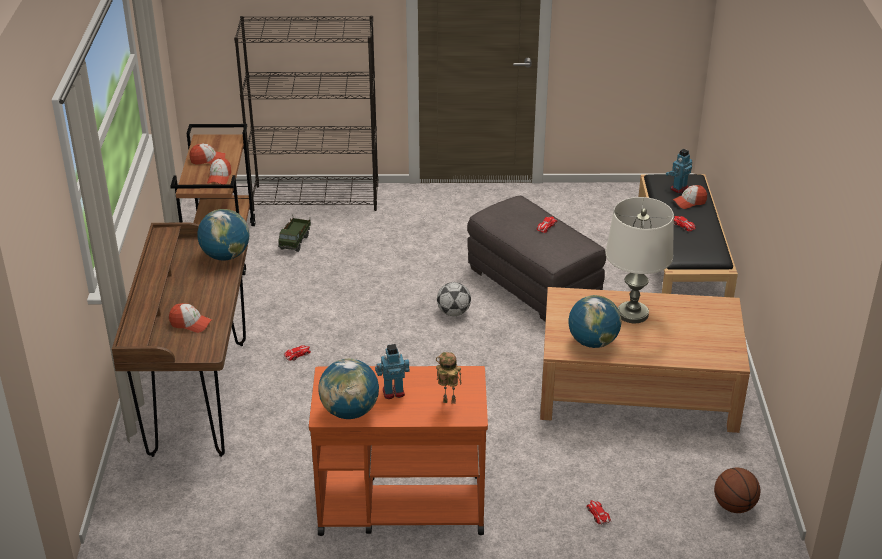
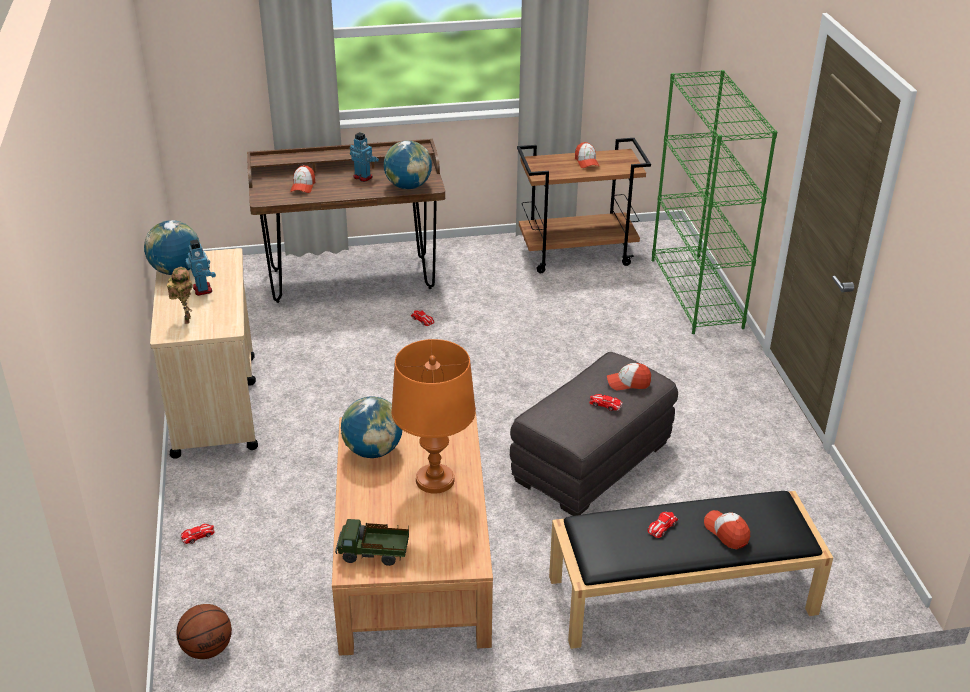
camera: 80 degrees right, 0 degrees up
cap [207,157,231,185] -> cap moved to [607,363,651,390]
black bookcase [234,16,378,211] -> green bookcase [652,70,777,334]
toy truck [278,218,311,252] -> toy truck moved to [335,519,409,566]
orange cart [309,366,488,536] -> beige cart [150,248,258,459]
football [437,282,471,316] -> none
white table lamp [605,197,674,323] -> orange table lamp [391,339,476,494]
toy robot [666,149,692,193] -> toy robot moved to [350,132,379,182]

